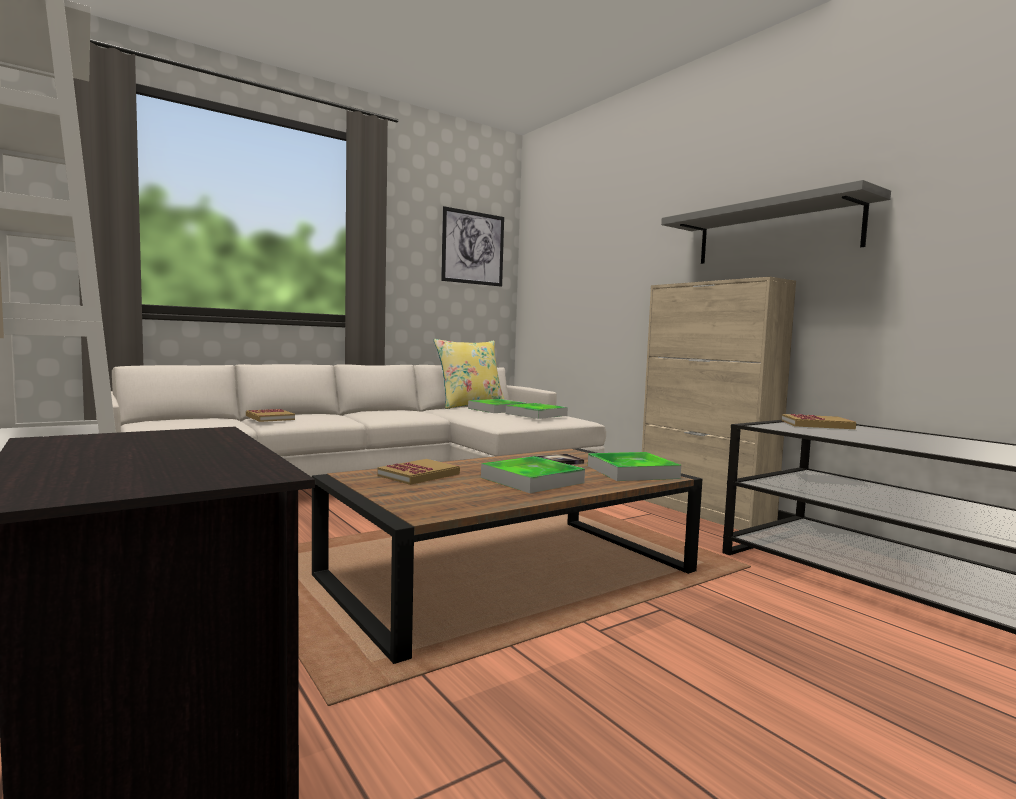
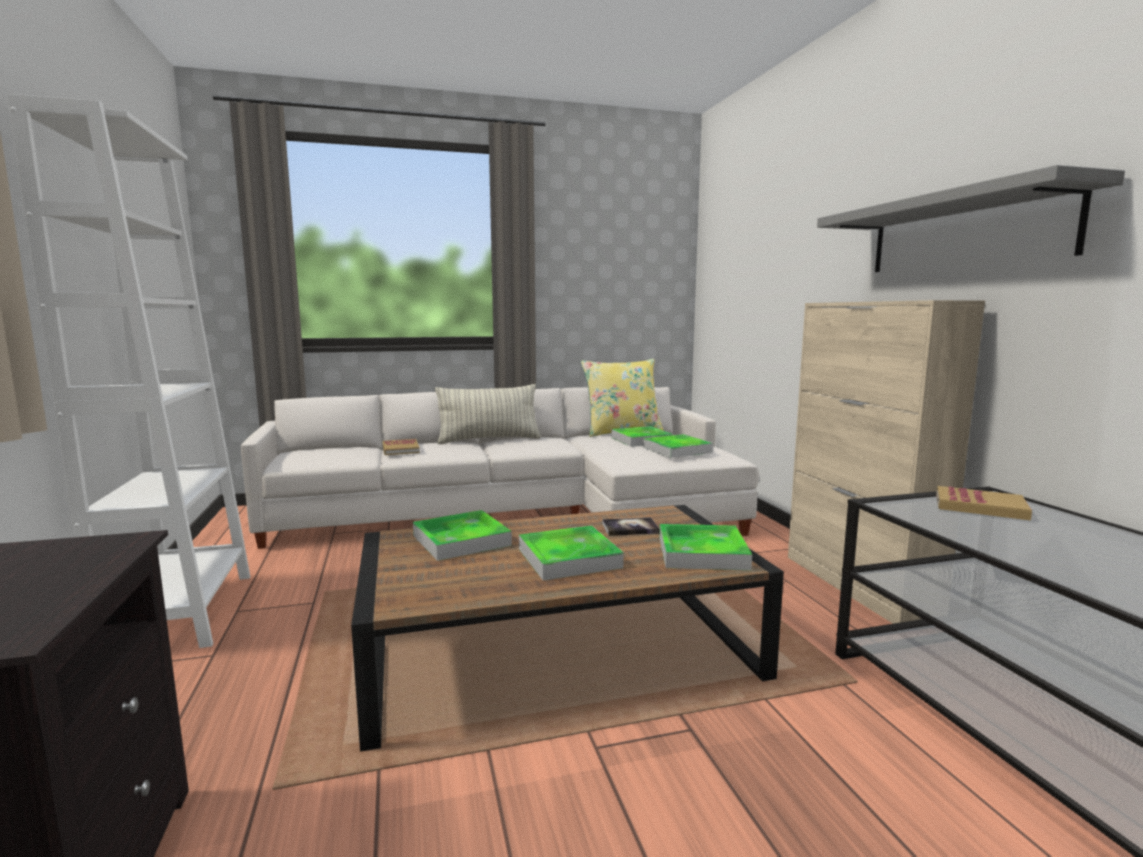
camera: 20 degrees right, 5 degrees up
book [377,459,460,485] -> tray [413,510,512,561]
picture [441,206,504,286] -> none
none -> pillow [435,384,541,444]

